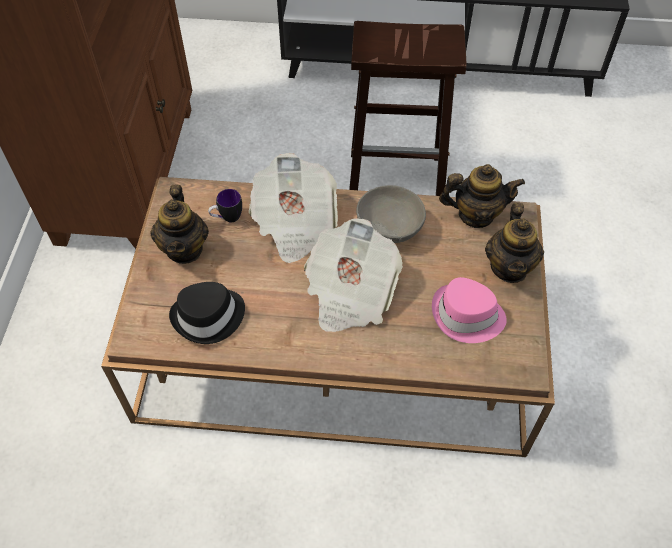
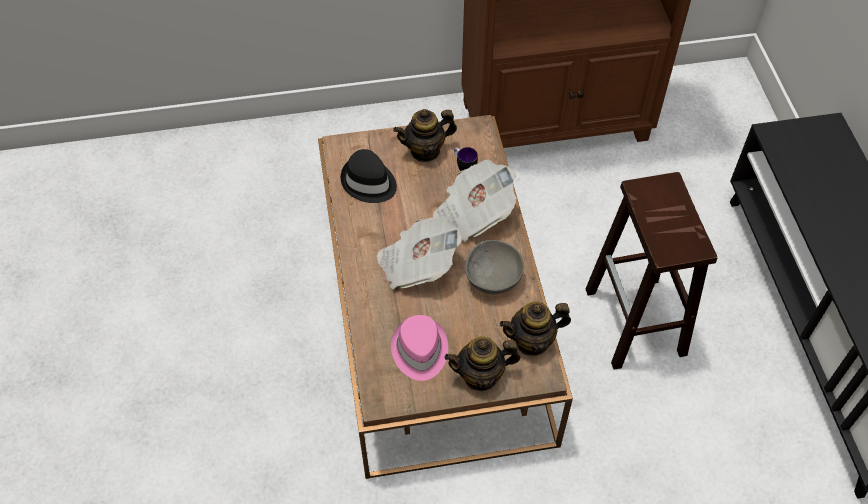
camera: 75 degrees right, 0 degrees up
teapot [439,164,525,228] -> teapot turned 90 degrees clockwise [500,301,571,356]

